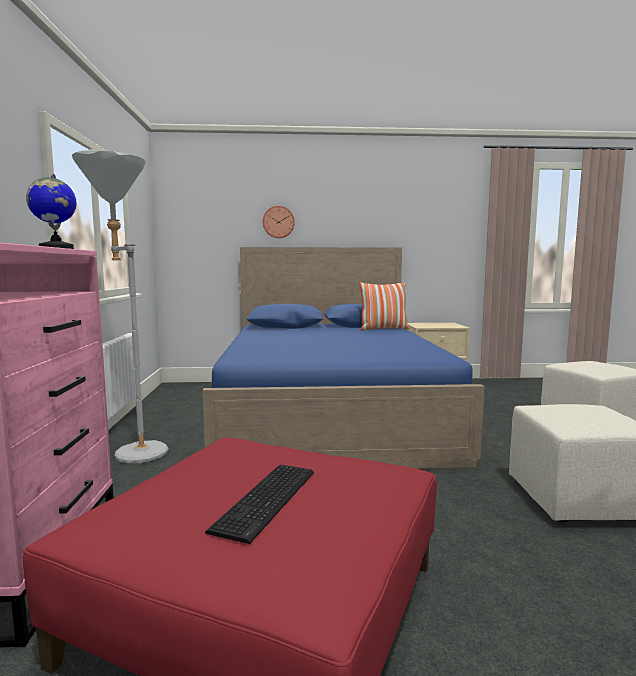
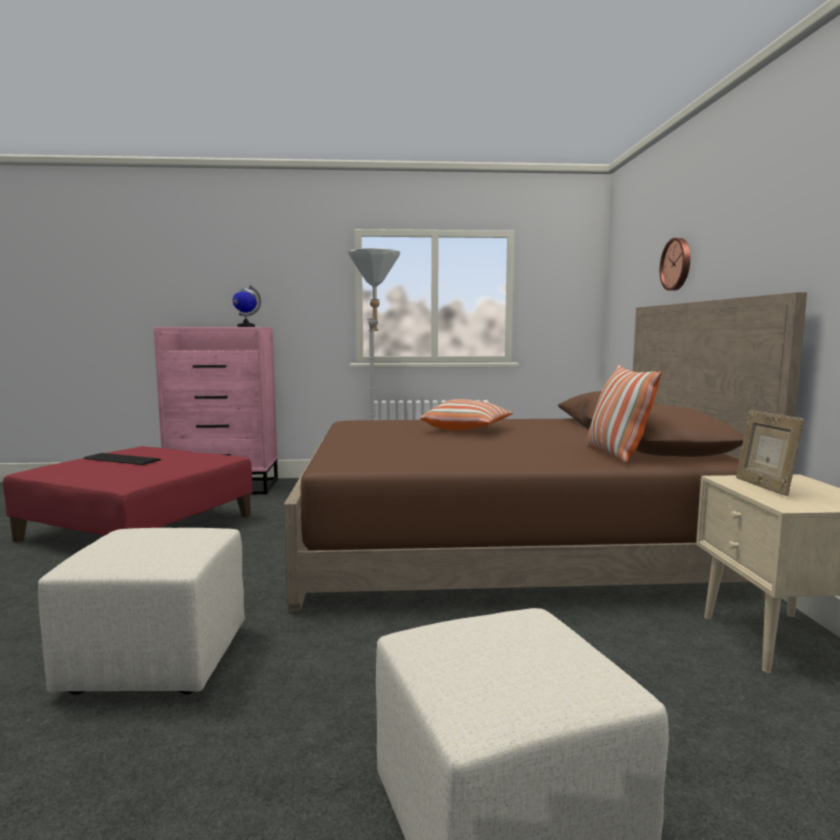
camera: 90 degrees right, 0 degrees up
blue bed [202,247,485,469] -> brown bed [284,292,807,613]
none -> pillow [420,399,513,430]
none -> picture frame [736,410,804,496]

